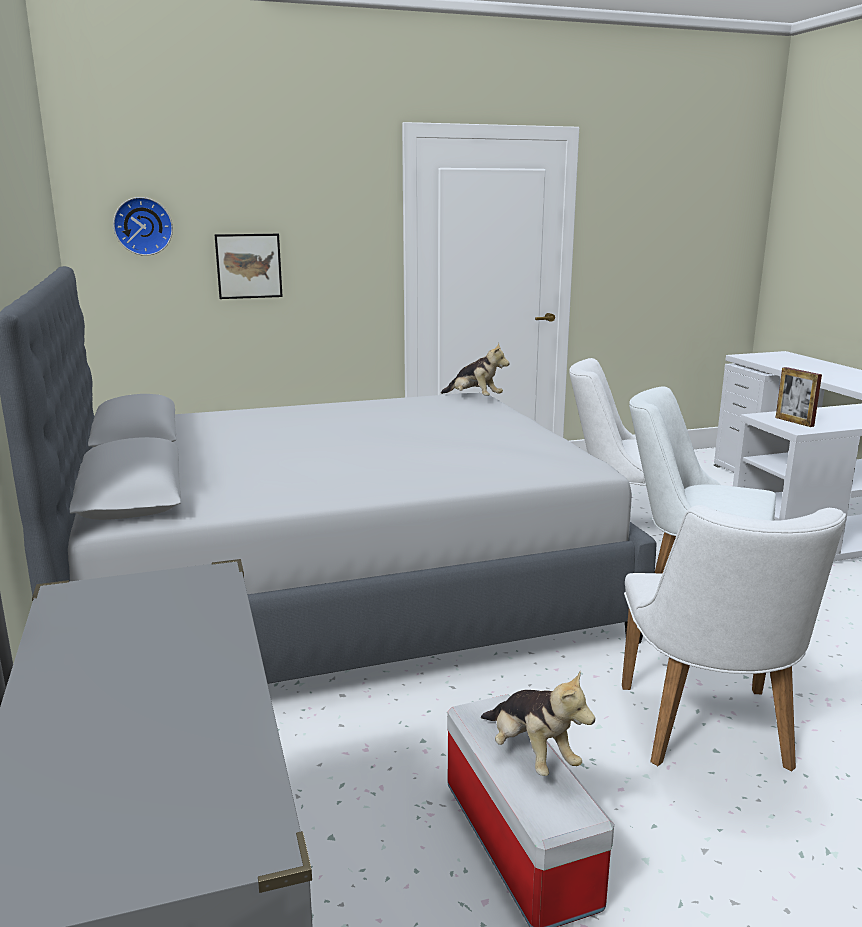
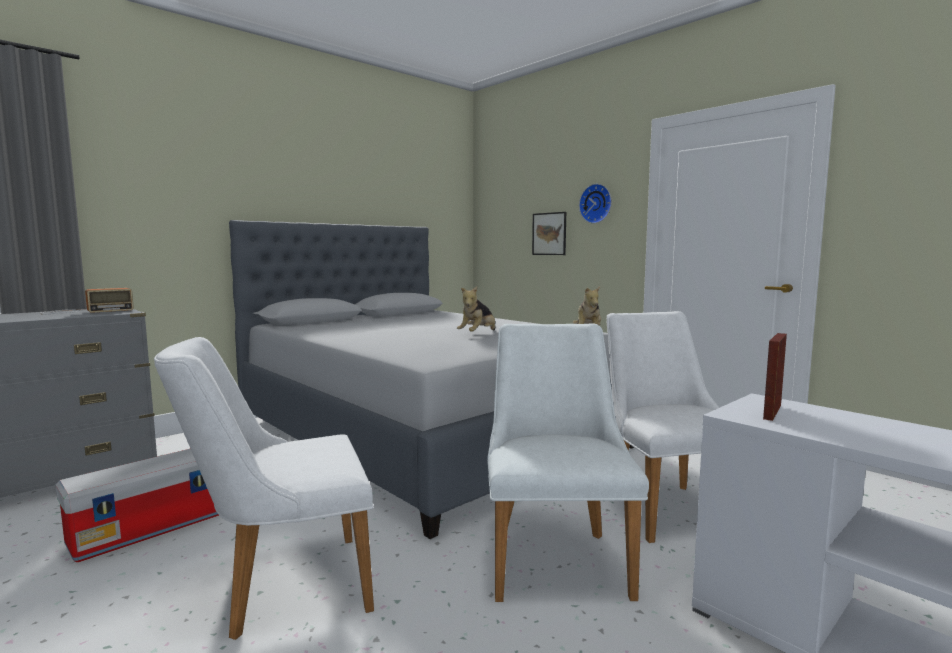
camera: 65 degrees right, 10 degrees down
wall clock [113,197,173,256] -> wall clock moved to [579,184,612,224]
plush toy [481,671,595,776] -> plush toy moved to [457,286,495,332]
none -> radio [40,288,134,315]

